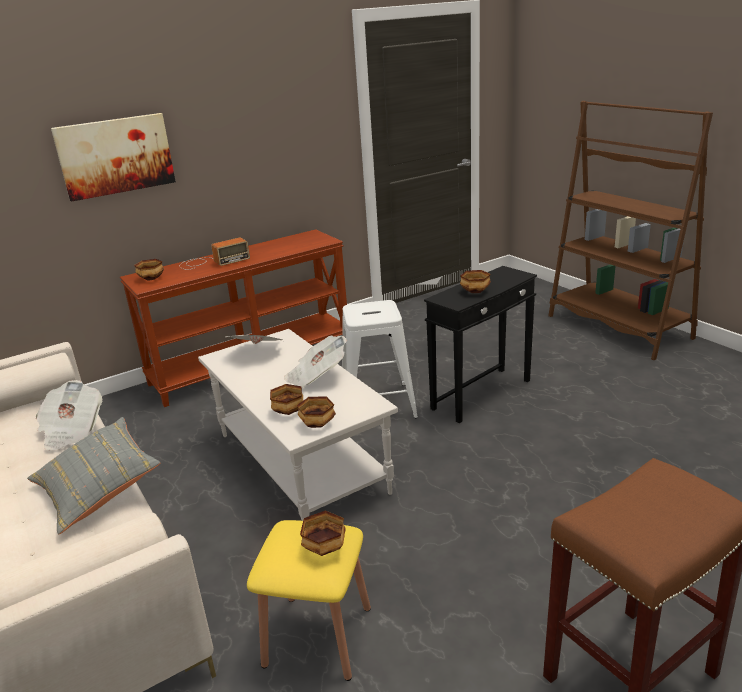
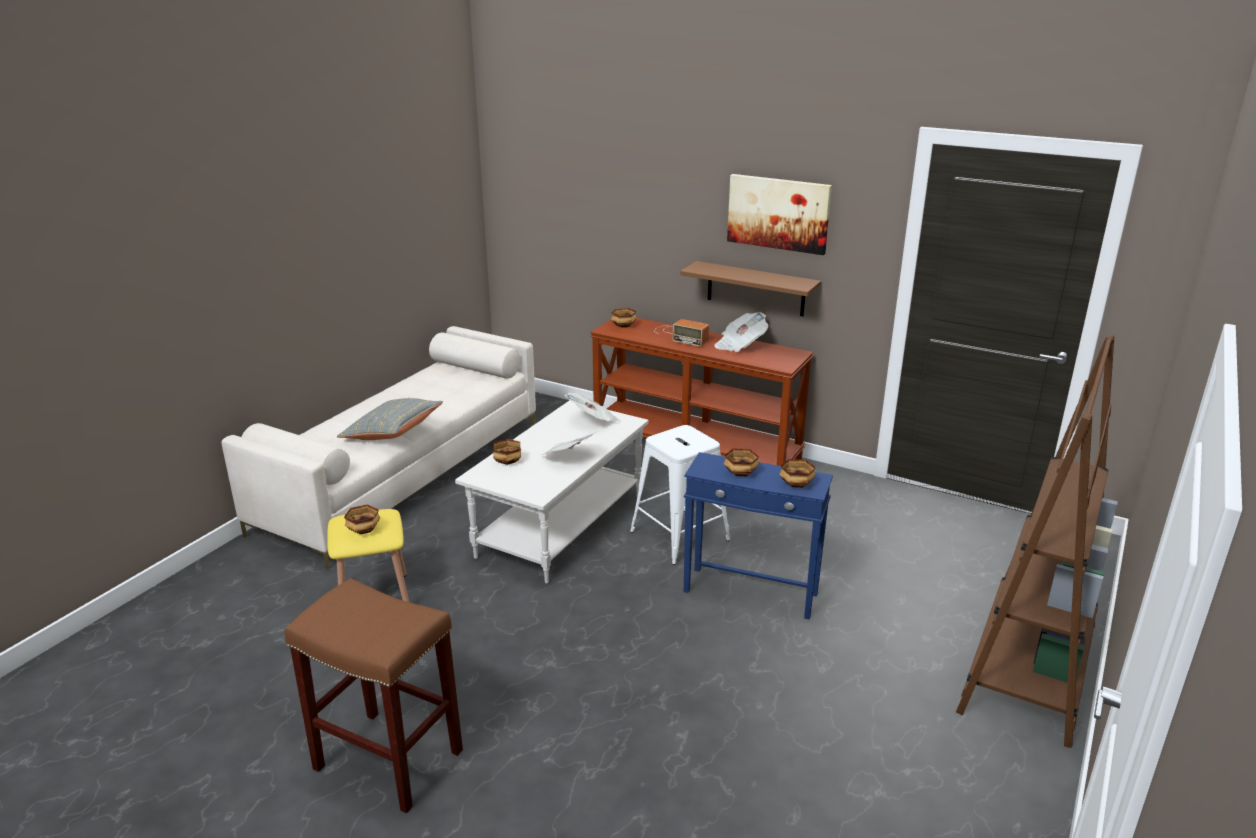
camera: 60 degrees right, 0 degrees up
newspaper [36,380,103,451] -> newspaper moved to [714,312,768,352]
picture [51,113,176,202] -> picture moved to [727,174,832,255]
bowl [297,396,336,428] -> bowl moved to [779,459,816,488]
black side table [424,266,537,423] -> blue side table [684,452,833,620]
none -> brown shelf [680,261,821,316]

